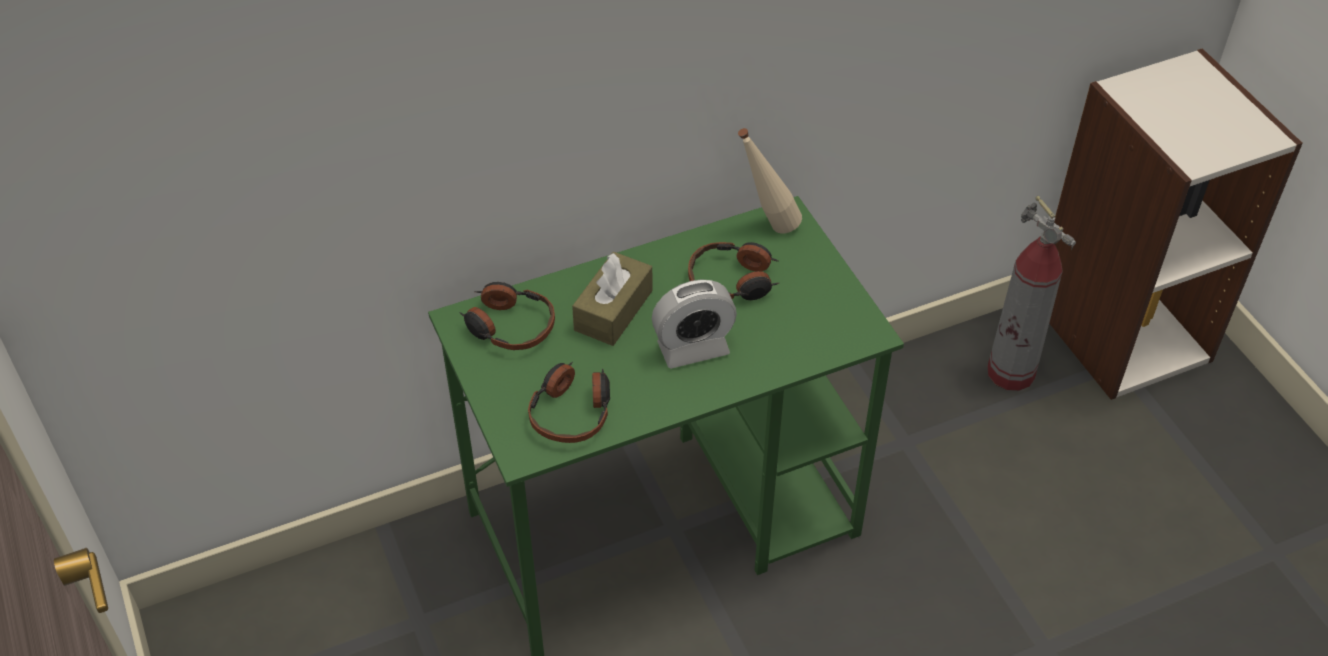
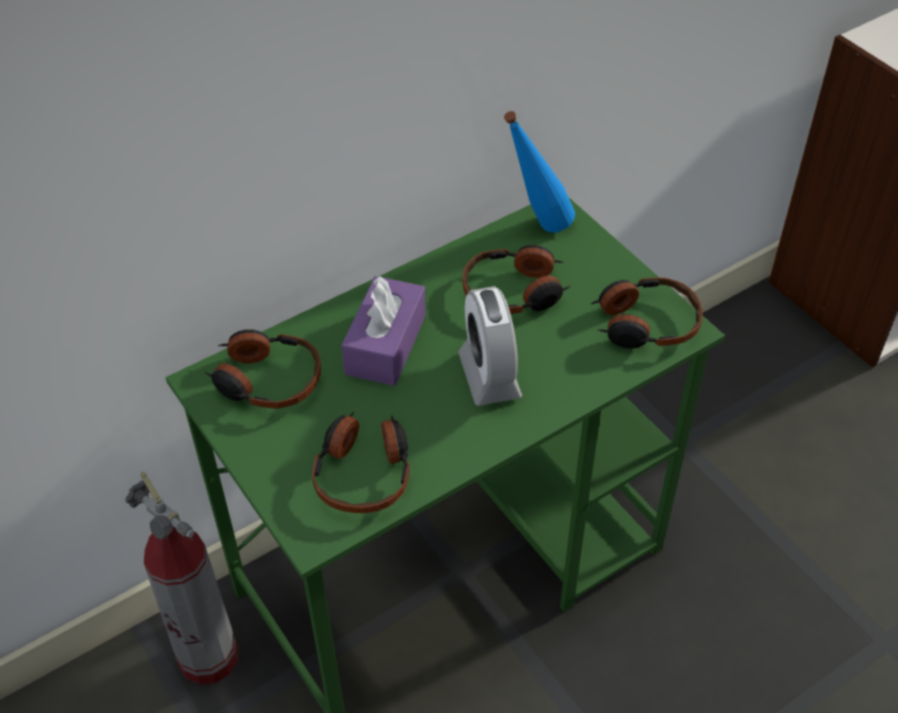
camera: 10 degrees left, 0 degrees up
brown tissue box [572,252,653,346] -> purple tissue box [341,276,426,386]
alarm clock [652,280,737,369] -> alarm clock turned 105 degrees clockwise [458,286,522,406]
beige bottle [738,128,802,233] -> blue bottle [504,111,575,233]
fire extinguisher [988,196,1076,391] -> fire extinguisher moved to [126,472,238,685]
none -> headphones [591,278,703,349]

